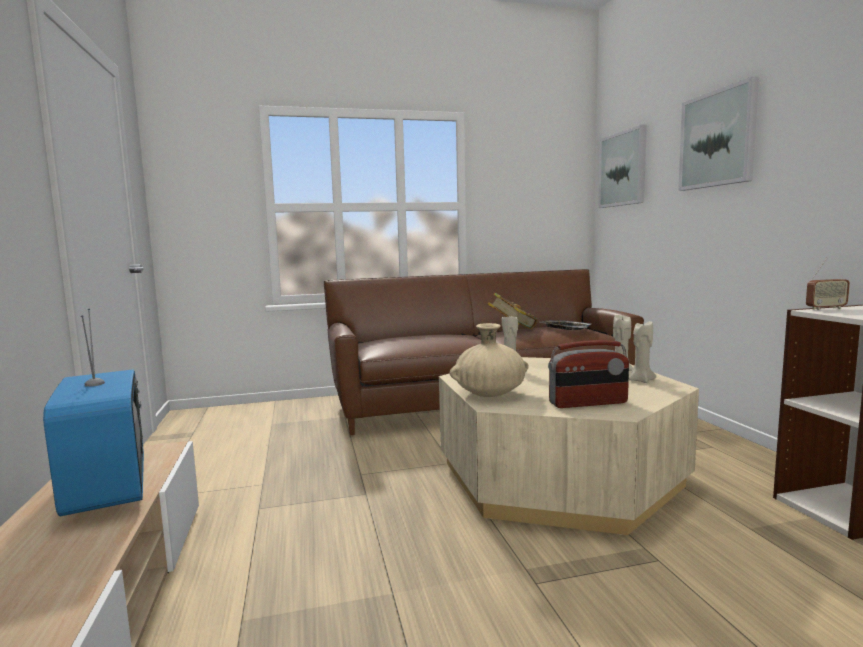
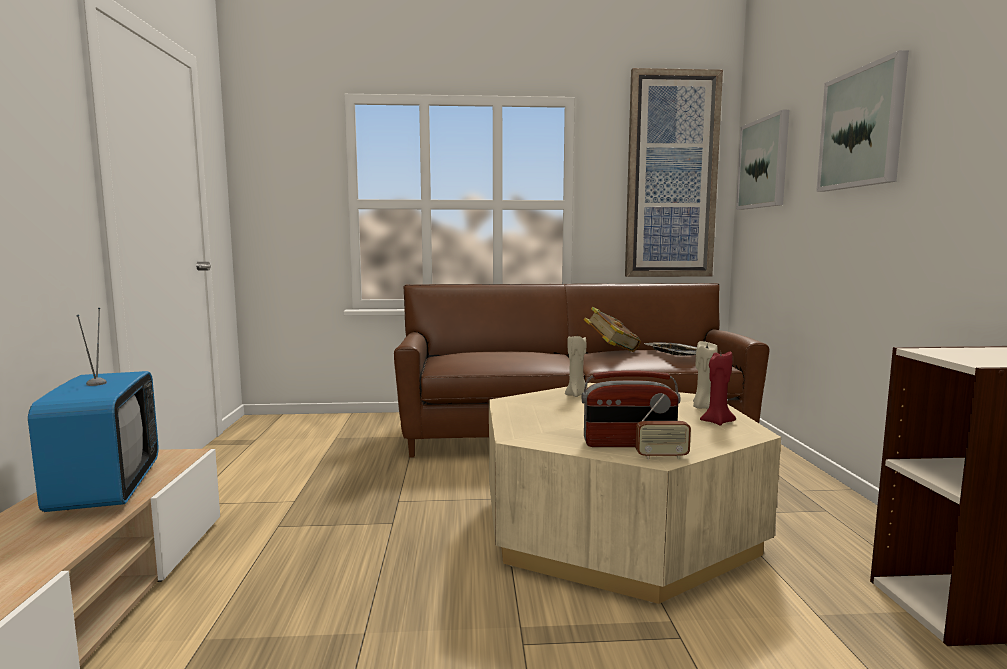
camera: 10 degrees right, 0 degrees up
beige vase [450,323,528,397] -> none
beige candle [629,321,656,383] -> red candle [700,351,736,425]
radio [806,258,850,310] -> radio moved to [636,394,691,459]
none -> picture [625,68,723,277]

